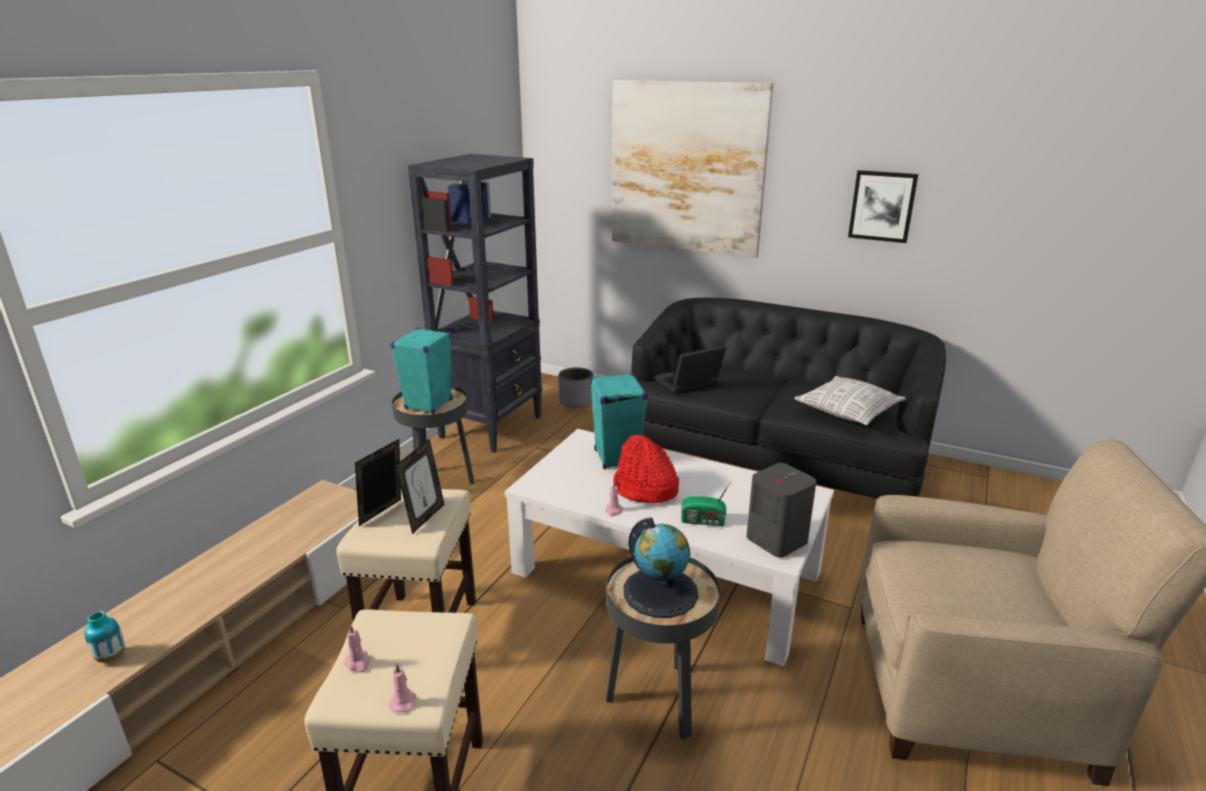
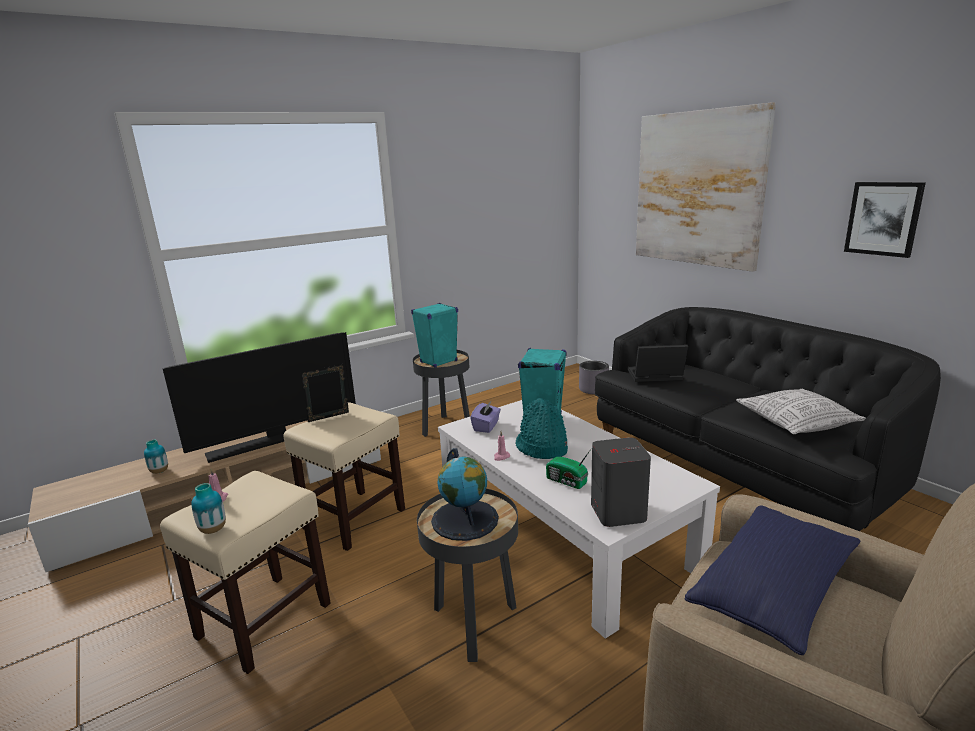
camera: 30 degrees right, 5 degrees down
pink candle [388,664,416,712] -> vase [191,483,226,534]
picture frame [395,439,444,534] -> none
black bookcase [408,154,542,453] -> none
red hat [613,435,679,503] -> turquoise hat [516,398,568,459]
none -> television [163,332,356,463]
none -> purple tissue box [470,400,501,433]
none -> blue pillow [685,505,861,655]

